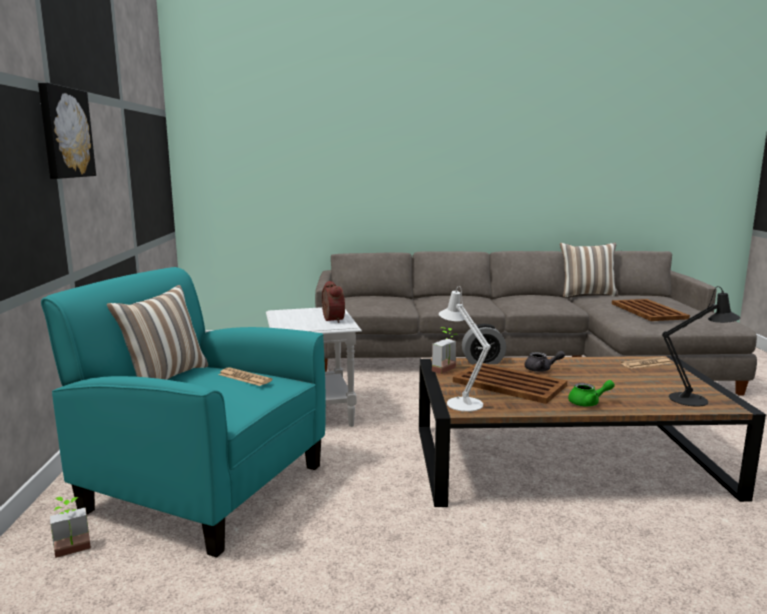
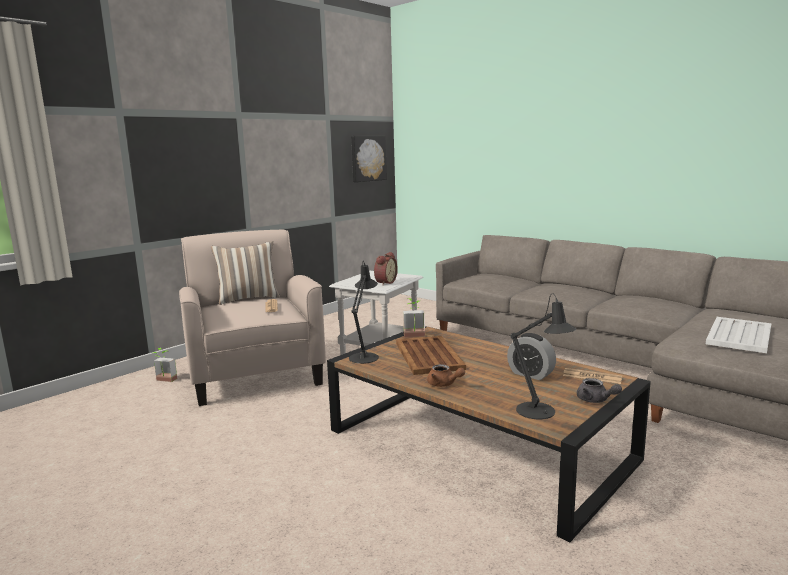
camera: 45 degrees right, 0 degrees up
picture [38,83,96,179] -> picture moved to [351,136,387,182]
turquoise armchair [41,267,326,558] -> beige armchair [179,230,326,406]
white table lamp [439,286,491,412] -> black table lamp [349,262,379,364]
alarm clock [462,324,506,365] -> alarm clock moved to [507,333,556,380]
grey teapot [525,351,565,372] -> grey teapot moved to [577,378,622,403]
pillow [560,243,619,297] -> none
green teapot [568,380,615,407] -> brown teapot [427,364,465,387]
brown tray [612,299,690,321] -> white tray [706,317,771,353]

